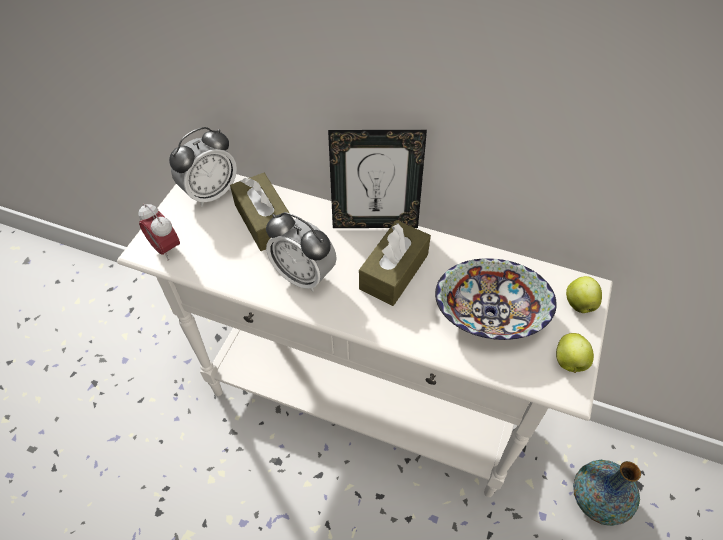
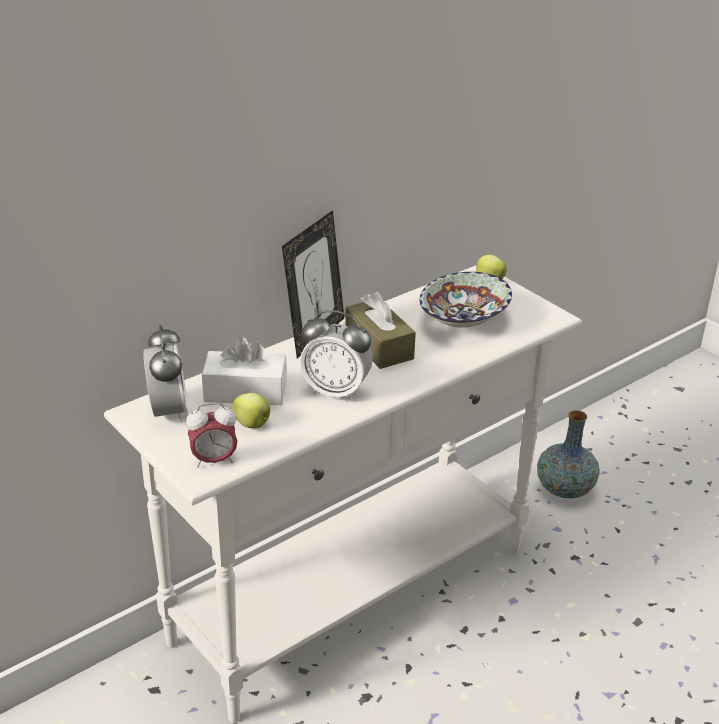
camera: 60 degrees left, 20 degrees down
brown tissue box [230,173,292,251] -> white tissue box [202,337,287,405]
alarm clock [266,212,337,292] -> alarm clock turned 45 degrees clockwise [300,310,373,402]
apple [556,333,594,373] -> apple moved to [232,393,270,429]

